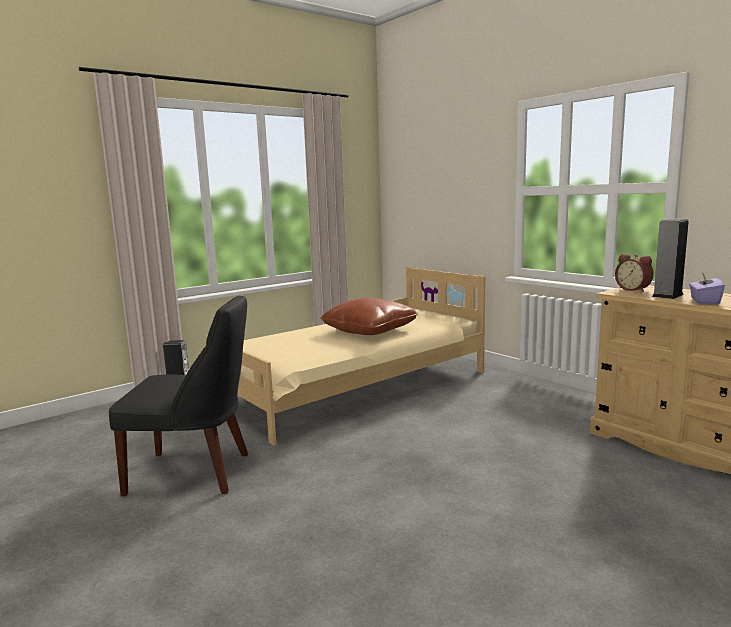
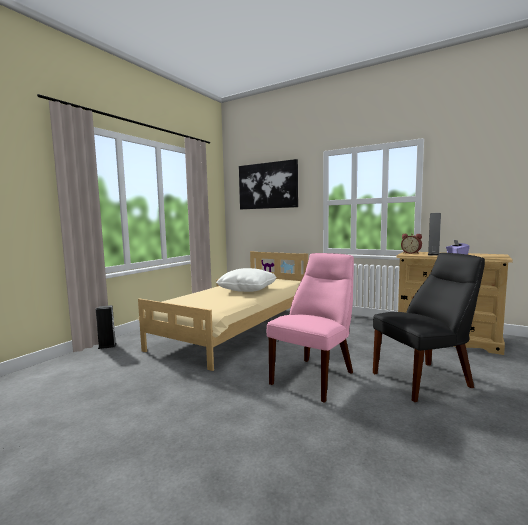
camera: 20 degrees left, 5 degrees down
black chair [109,295,248,496] -> black chair moved to [373,253,485,402]
brown pillow [321,298,418,335] -> white pillow [216,268,277,292]
none -> picture [239,159,298,209]
none -> pink chair [267,253,354,403]

